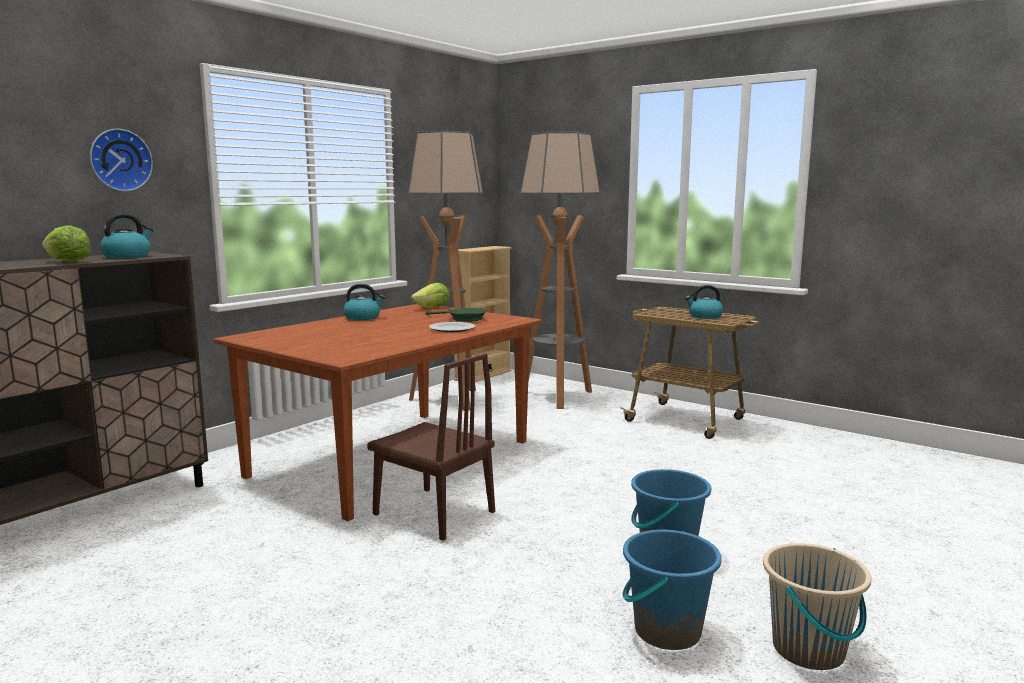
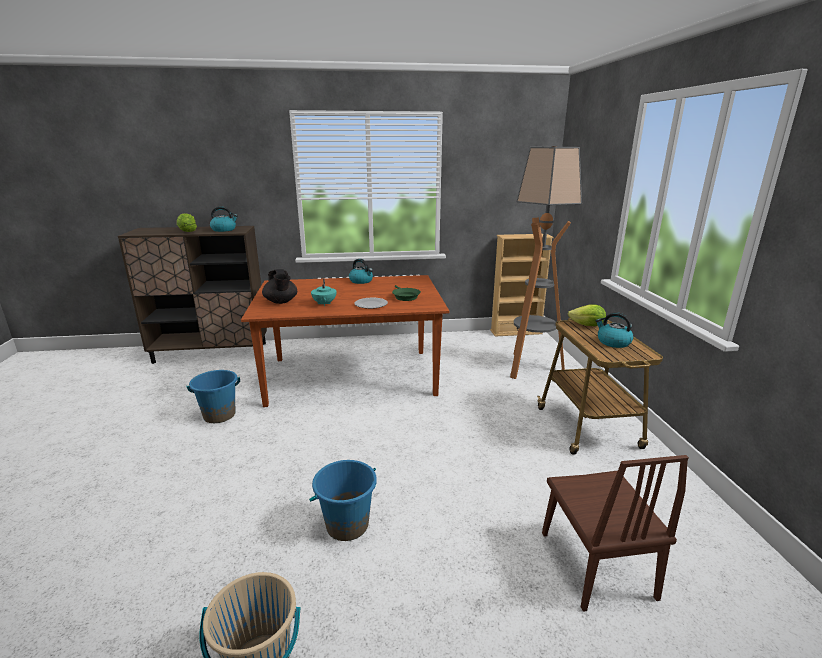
camera: 45 degrees right, 10 degrees up
wall clock [90,129,153,191] -> none
brown chair [367,353,495,541] -> brown chair moved to [542,455,689,612]
floor lamp [408,131,483,411] -> none
lettuce [411,283,450,308] -> lettuce moved to [568,305,606,326]
blue bucket [622,530,722,650] -> blue bucket moved to [187,370,240,423]
none -> black teapot [262,269,297,304]
none -> turquoise teapot [311,279,337,306]

